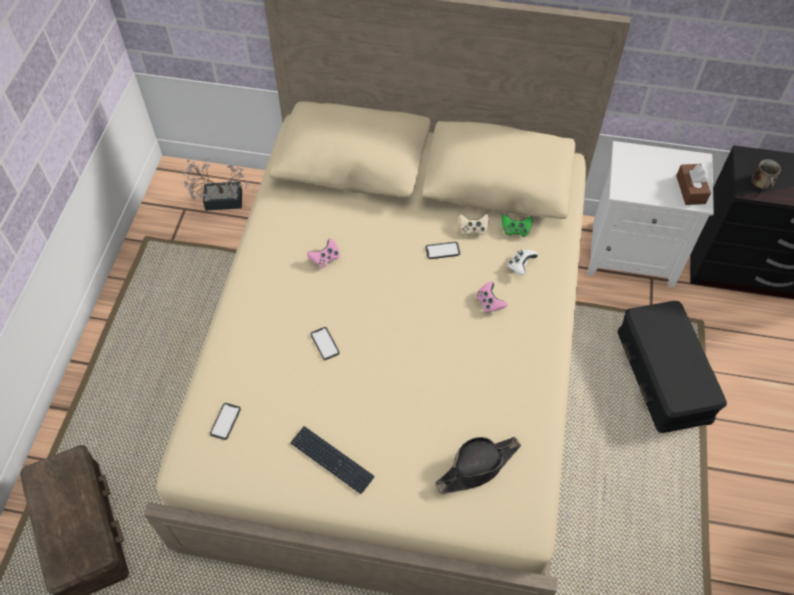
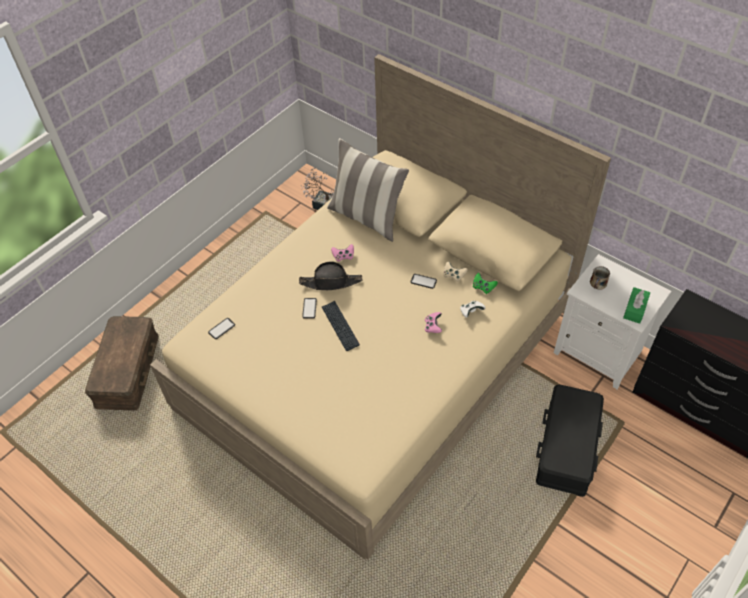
camera: 30 degrees right, 5 degrees down
keyboard [290,426,374,494] -> keyboard moved to [322,301,360,351]
black hat [435,437,521,494] -> black hat moved to [299,261,363,290]
brown tissue box [676,164,711,205] -> green tissue box [623,287,650,324]
mug [751,159,781,190] -> mug moved to [590,266,610,290]
none -> pillow [327,138,409,242]

